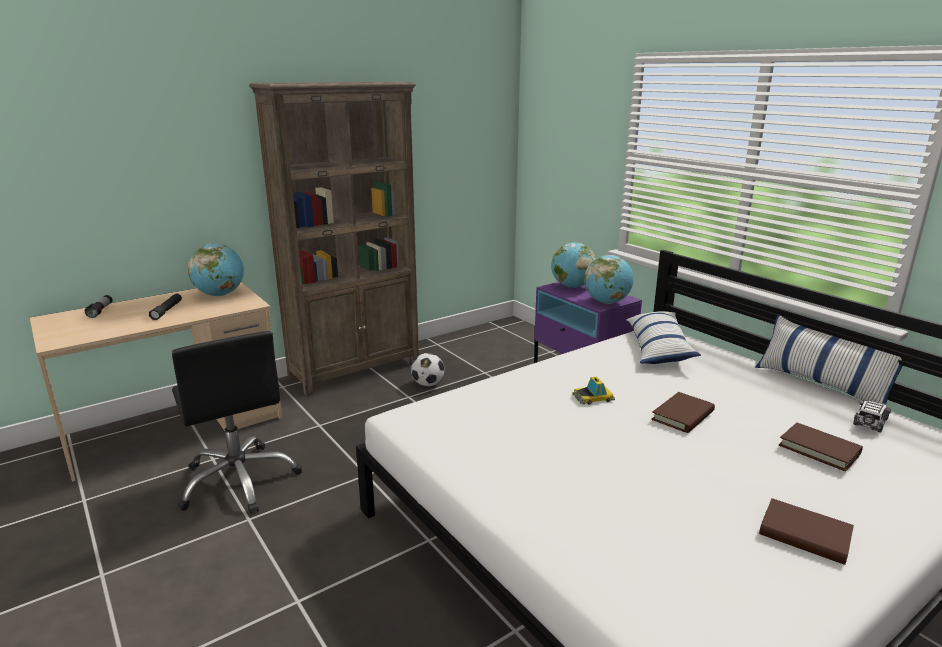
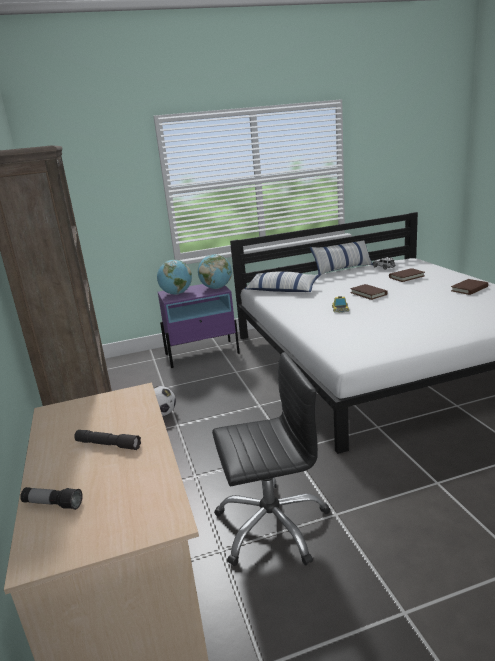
camera: 70 degrees left, 0 degrees up
globe [188,244,244,296] -> none

